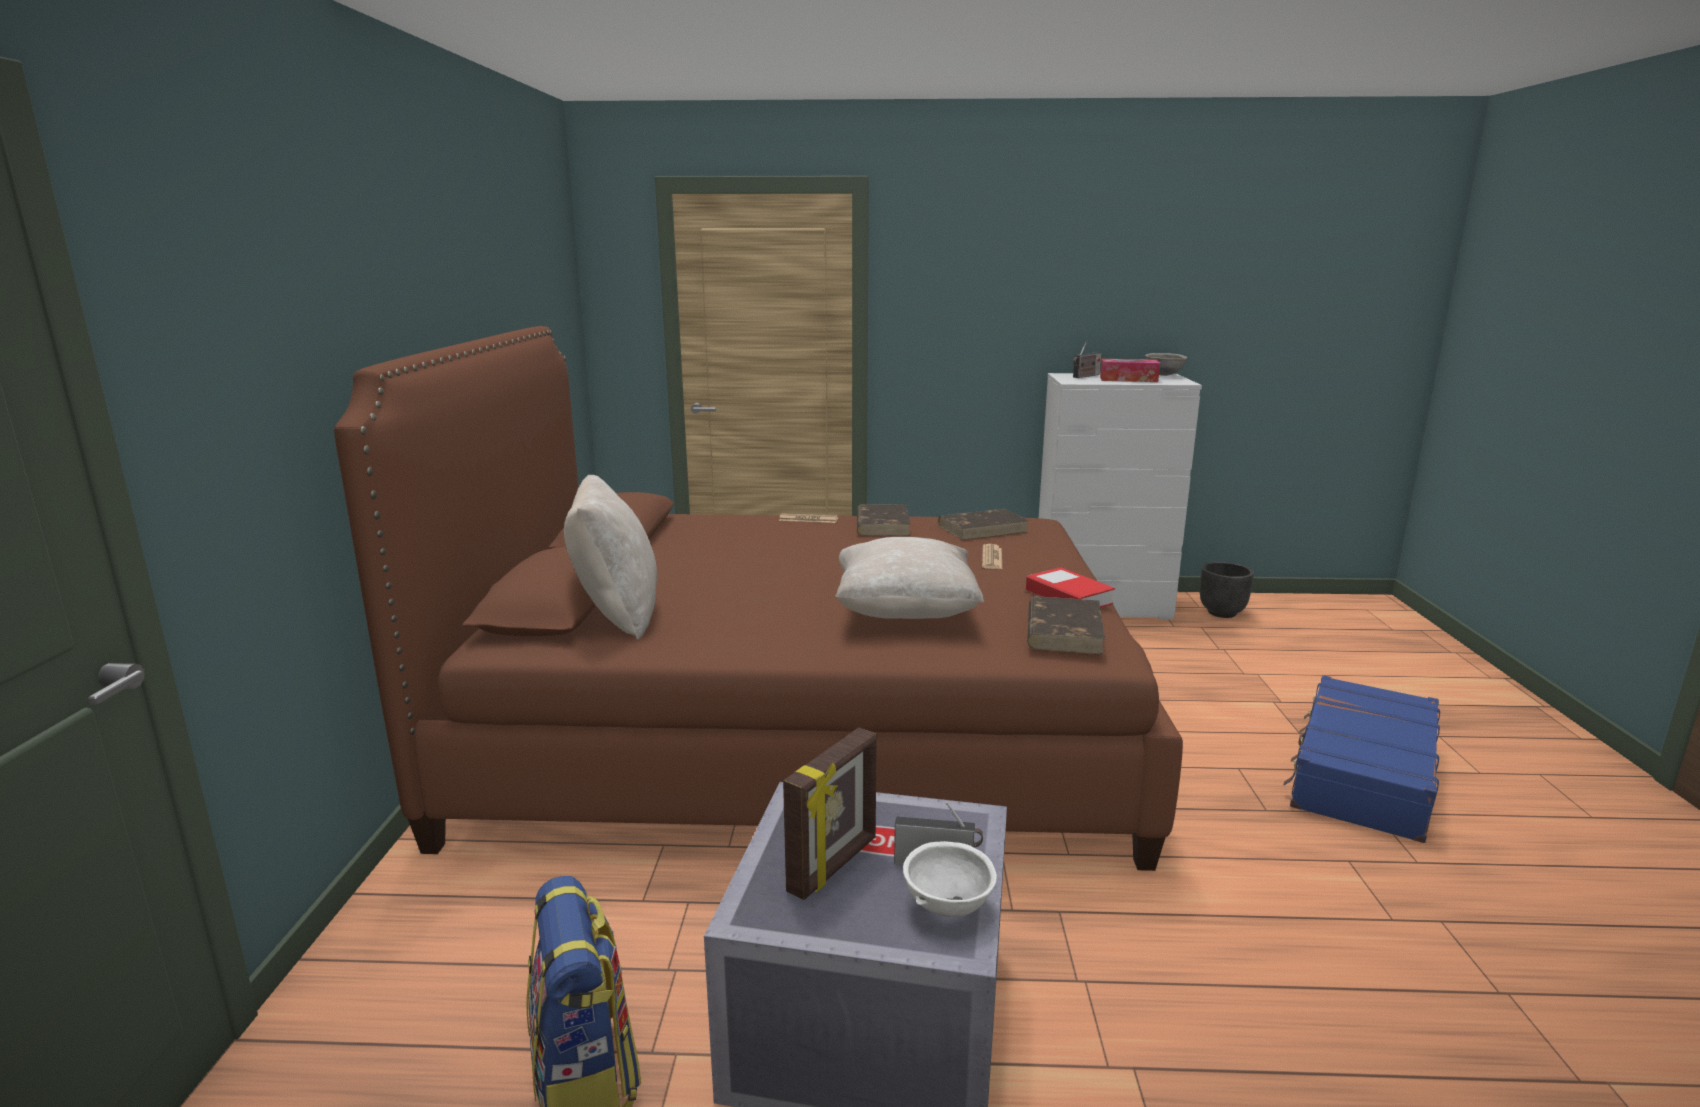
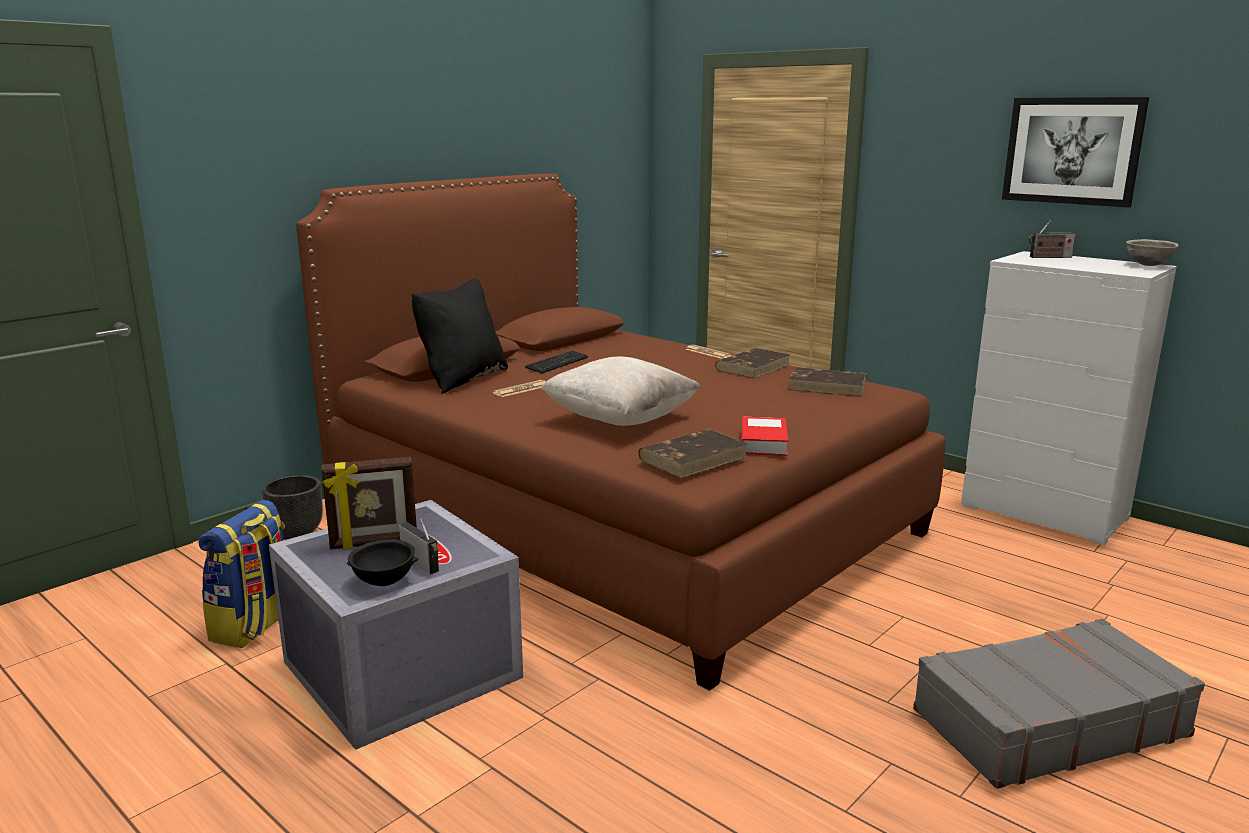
camera: 40 degrees right, 0 degrees up
beige pillow [564,475,657,640] -> black pillow [411,279,508,394]
white bowl [903,841,997,917] -> black bowl [347,539,418,586]
newspaper [982,544,1002,569] -> newspaper moved to [492,380,546,397]
tissue box [1100,359,1160,382] -> none
black planter [1200,562,1254,618] -> black planter moved to [262,475,323,540]
blue suitcase [1283,675,1440,843] -> grey suitcase [913,619,1205,789]
none -> keyboard [525,350,588,373]
none -> picture [1002,97,1149,207]

